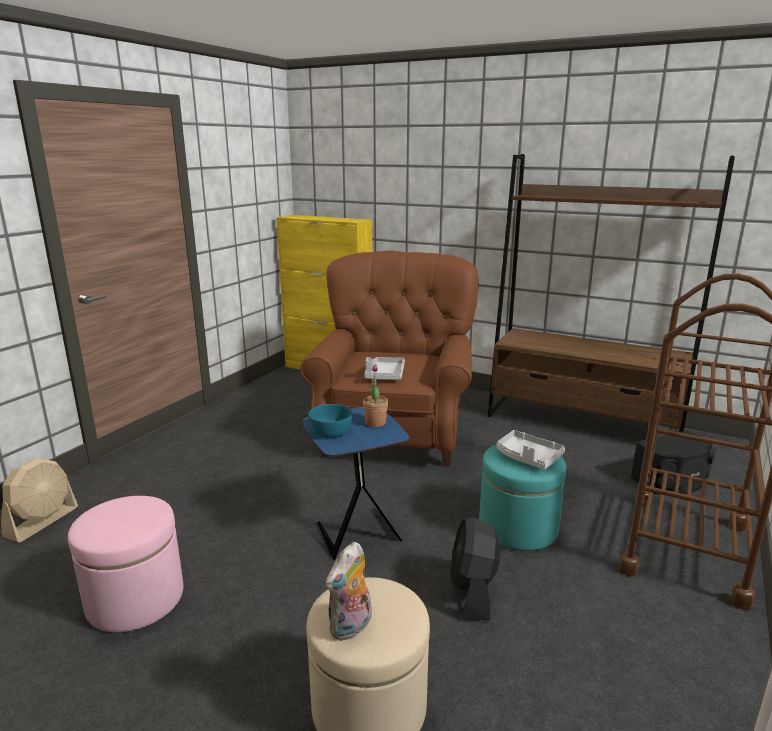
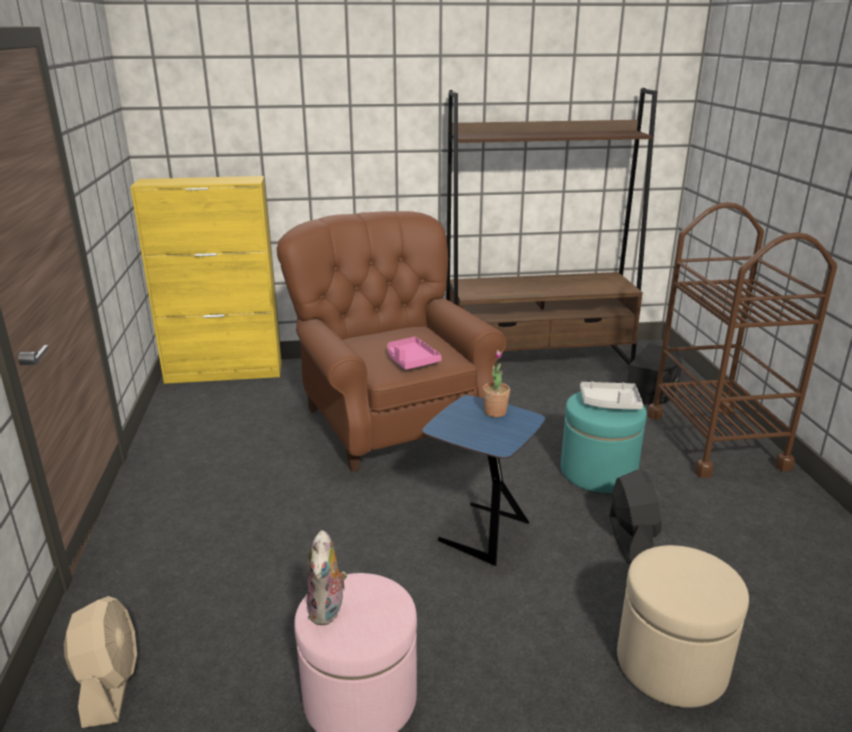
camera: 35 degrees left, 5 degrees up
turquoise bowl [308,404,352,438] -> none
plush toy [326,542,372,641] -> plush toy moved to [307,530,347,625]
grey tray [364,357,405,380] -> pink tray [387,337,442,370]
black fan [451,517,501,621] -> black fan turned 150 degrees counterclockwise [609,469,662,564]

